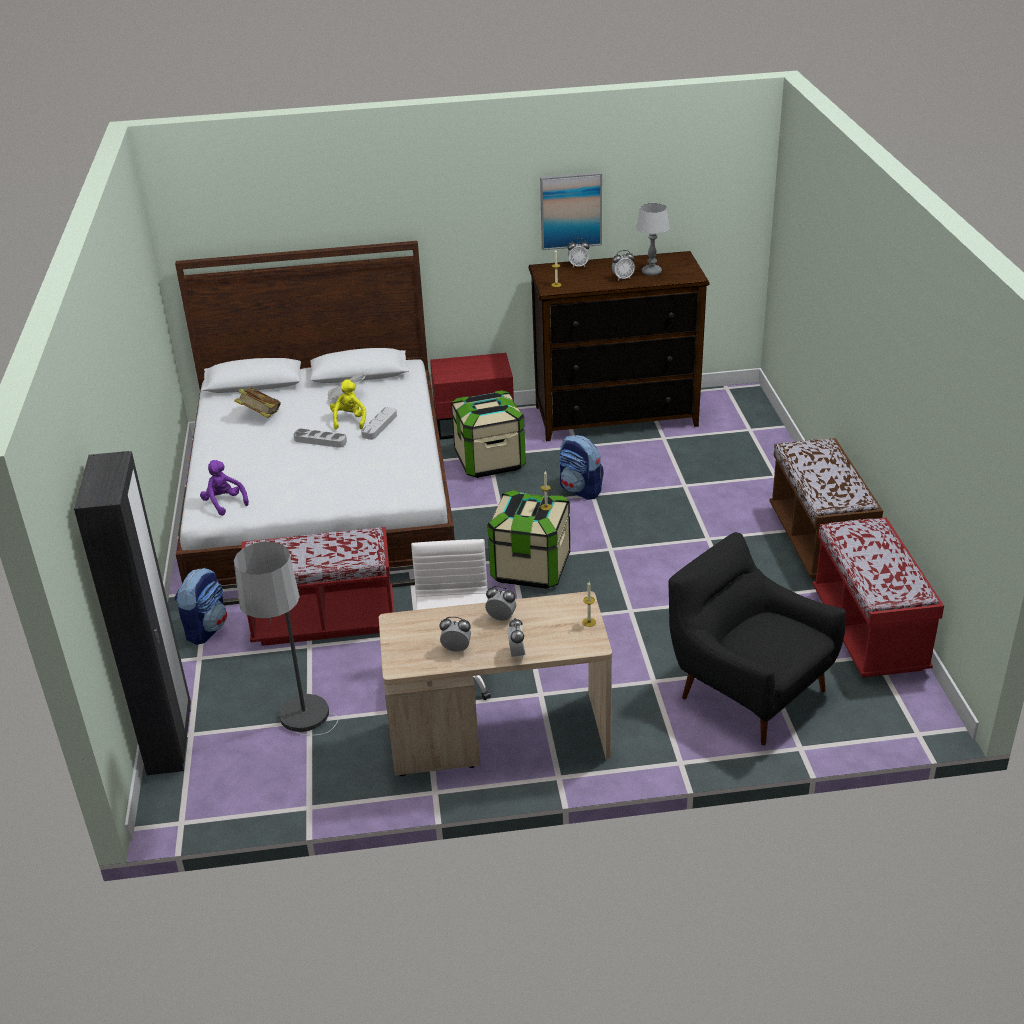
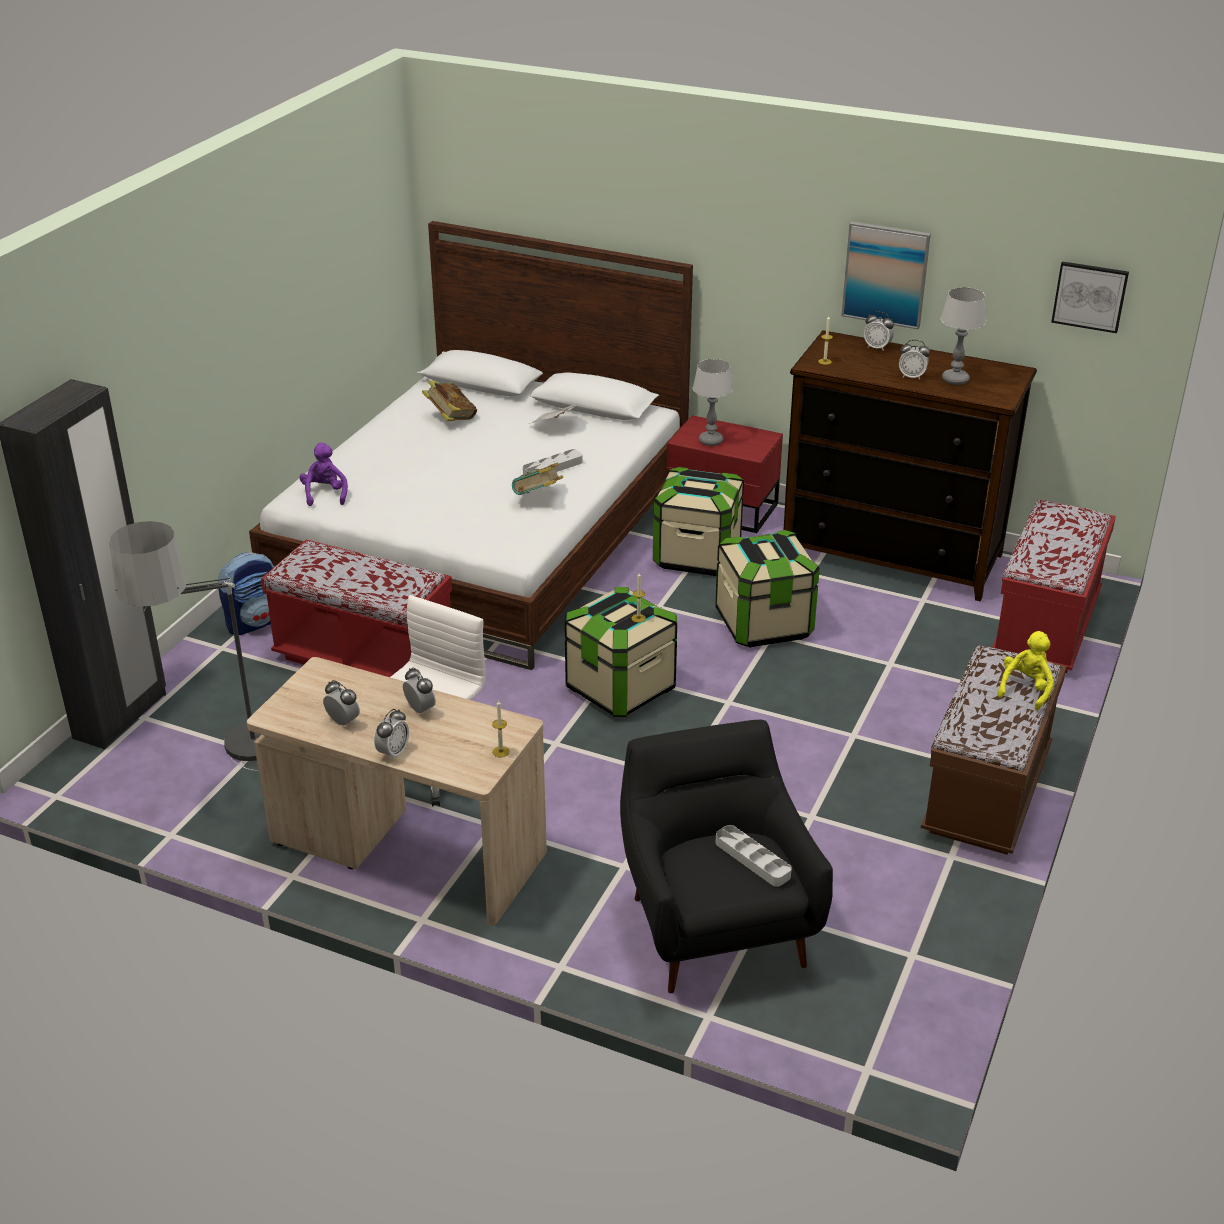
camera: 30 degrees right, 0 degrees up
grey tray [293,429,347,448] -> grey tray moved to [715,825,792,887]
yellow plush toy [330,379,366,429] -> yellow plush toy moved to [997,631,1054,710]
backpack [559,435,604,500] -> storage box [715,530,820,648]
red bench [813,517,944,678] -> red bench moved to [992,500,1116,673]
none -> book [512,462,563,495]
none -> table lamp [693,359,733,446]
none -> picture [1051,261,1129,333]

